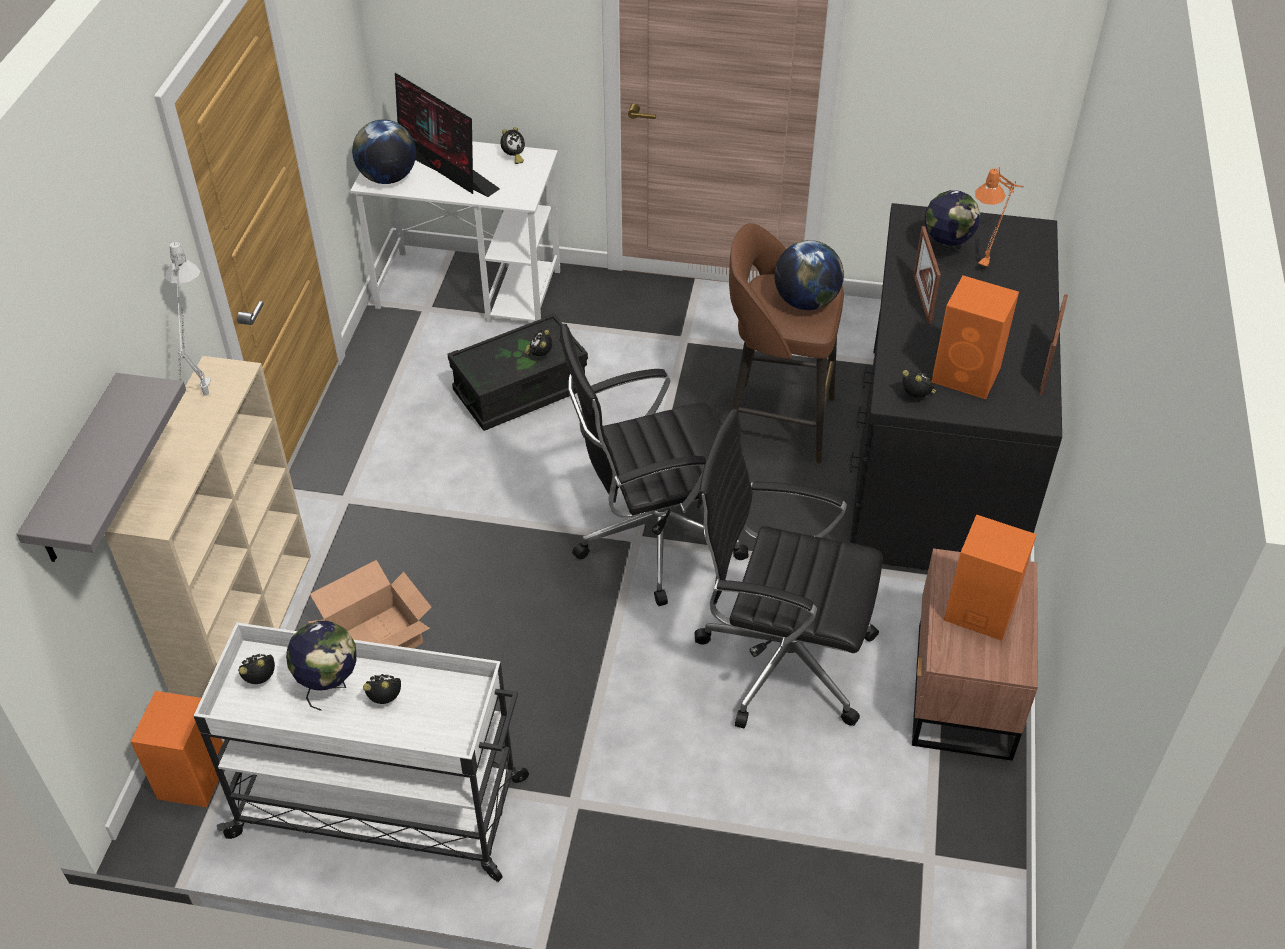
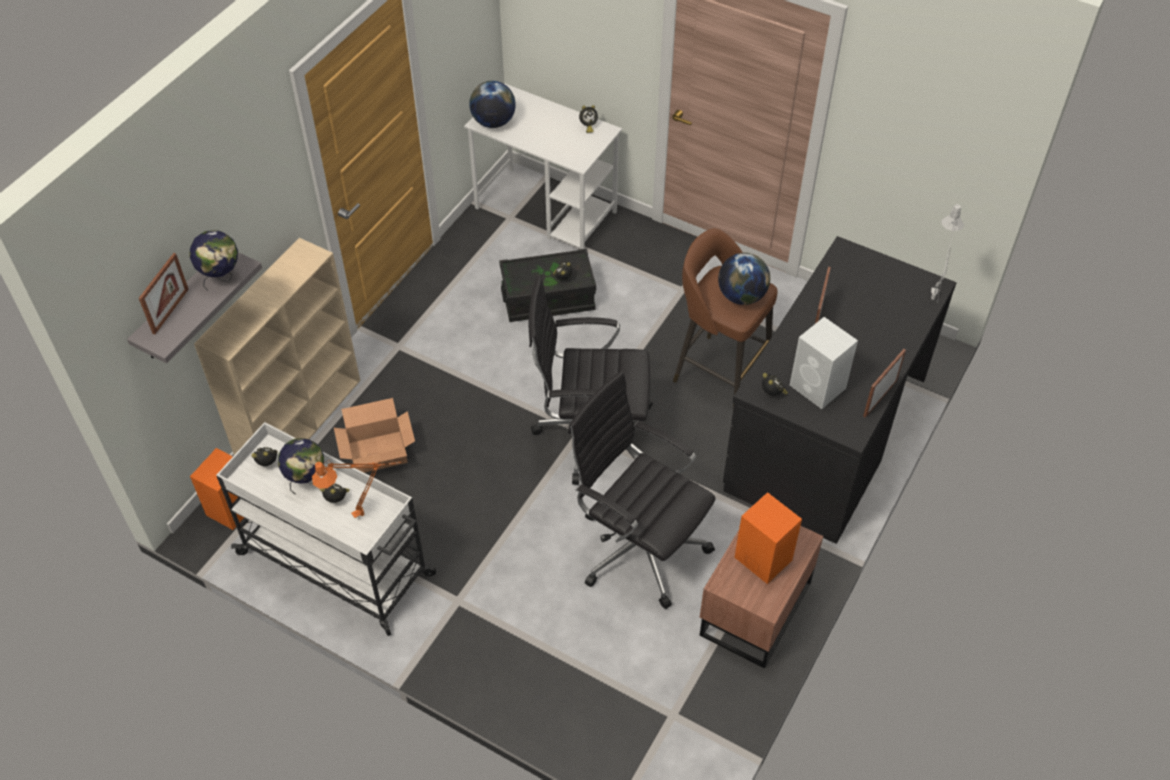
camera: 20 degrees right, 5 degrees up
grey table lamp [165,242,211,396] -> grey table lamp moved to [931,204,964,302]
monitor [395,73,500,197] -> none
globe [924,190,981,266] -> globe moved to [190,230,238,290]
orange speaker [931,275,1019,399] -> white speaker [790,317,858,409]
orange table lamp [975,167,1024,270] -> orange table lamp moved to [312,460,402,518]
none -> picture frame [139,253,189,334]

